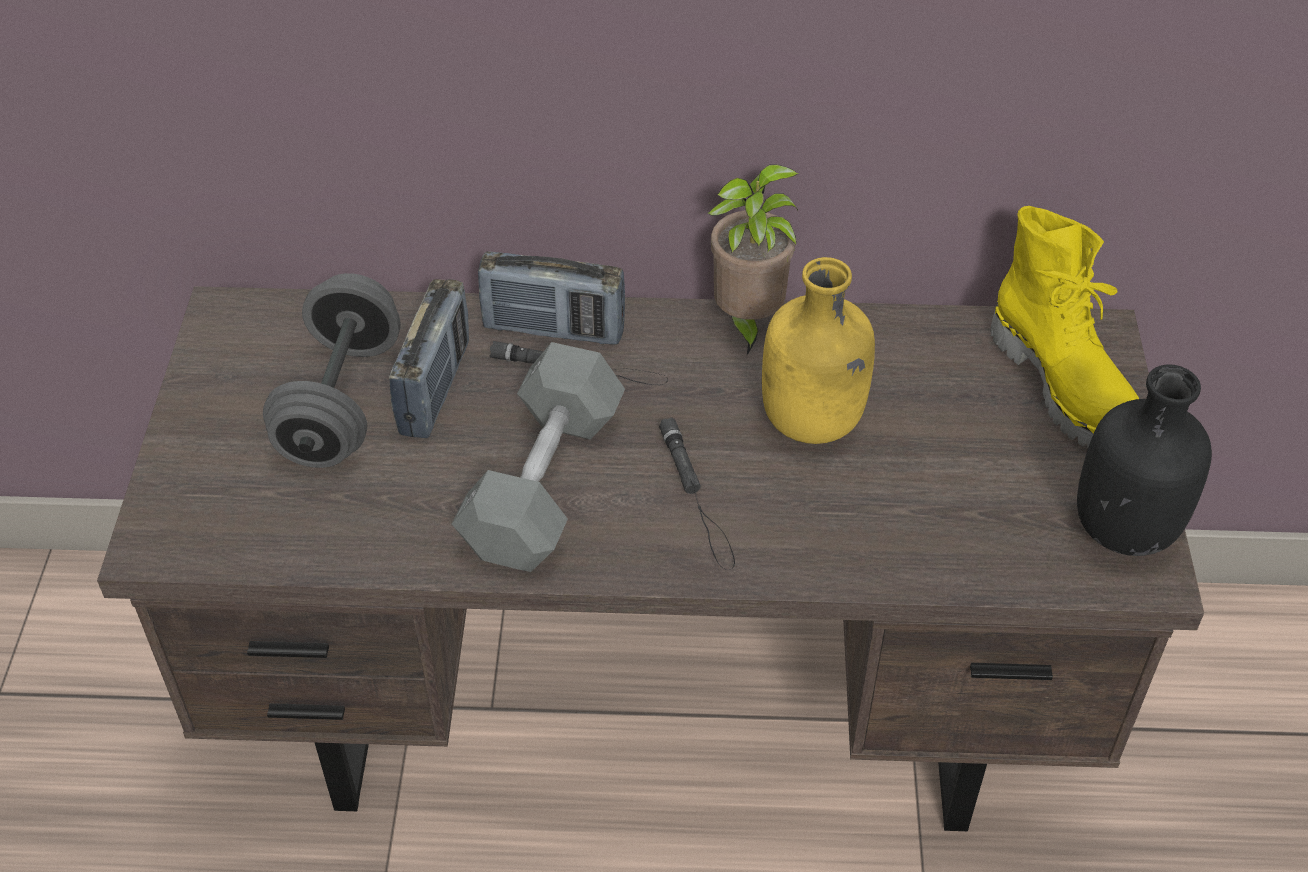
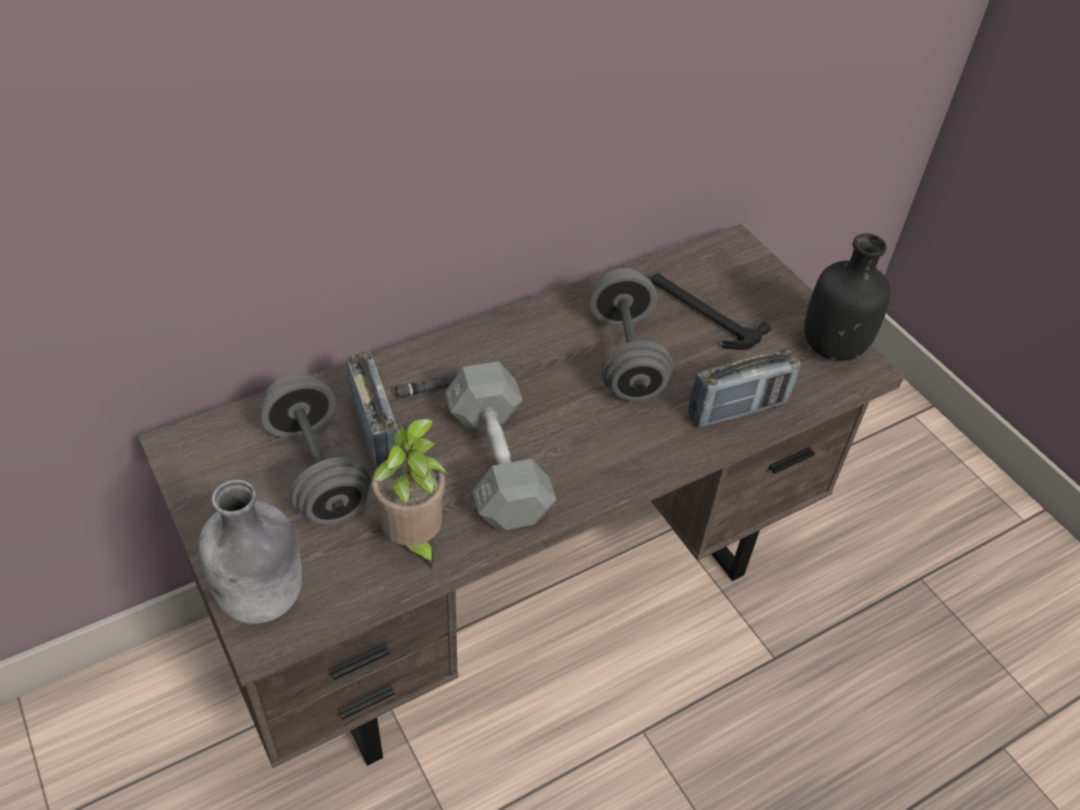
camera: 35 degrees left, 0 degrees up
radio [478,251,625,345] -> radio moved to [688,349,801,428]
black flashlight [659,418,735,570] -> none
potted plant [708,164,798,355] -> potted plant moved to [372,419,447,569]
yellow bottle [762,257,875,444] -> grey dumbbell [589,268,673,401]
yellow boot [991,206,1139,448] -> none
none -> grey bottle [198,480,302,624]
none -> hammer [651,273,771,350]

